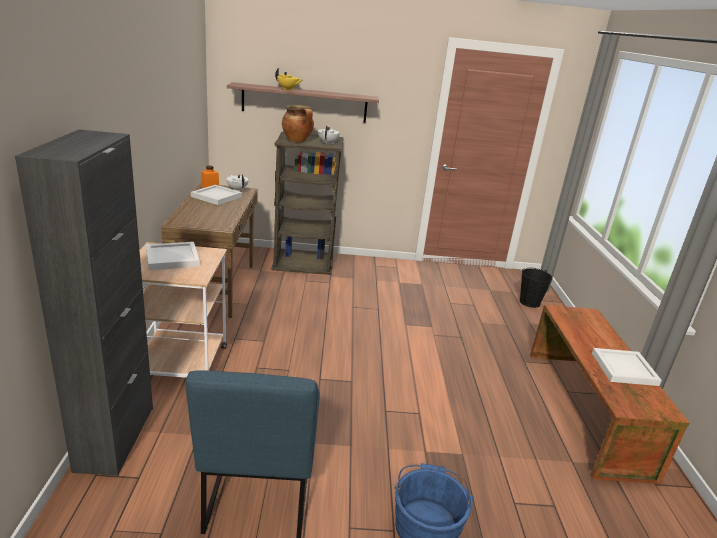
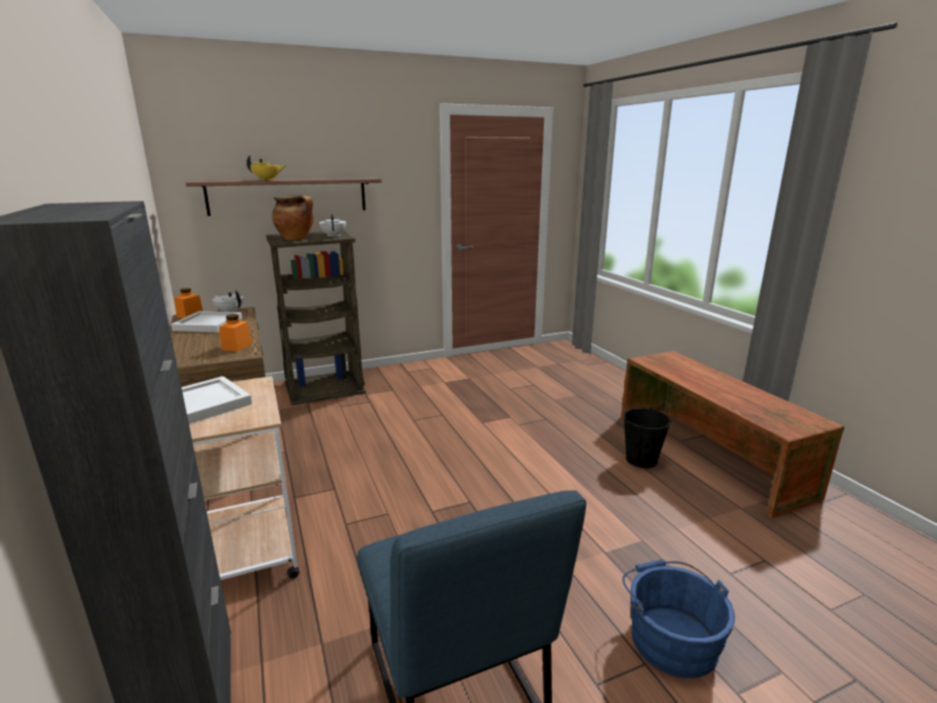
camera: 20 degrees left, 5 degrees down
black bucket [520,268,553,308] -> black bucket moved to [623,407,671,468]
white tray [592,348,662,386] -> none
none -> orange jar [219,314,252,352]

